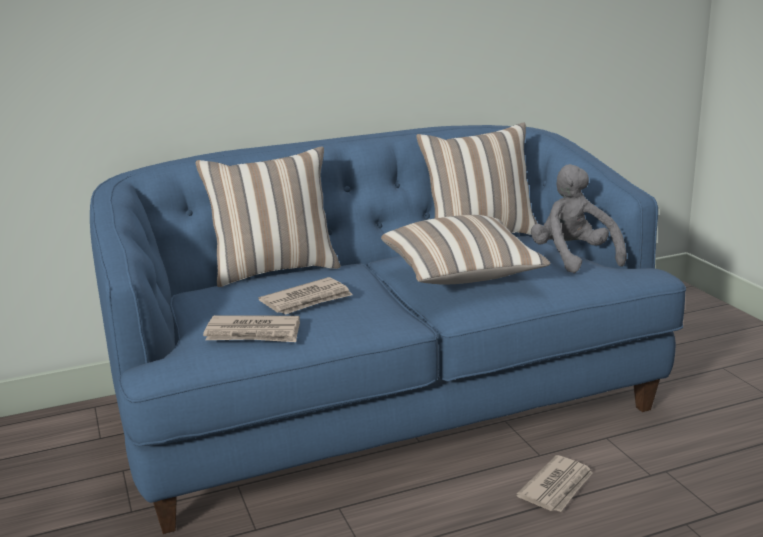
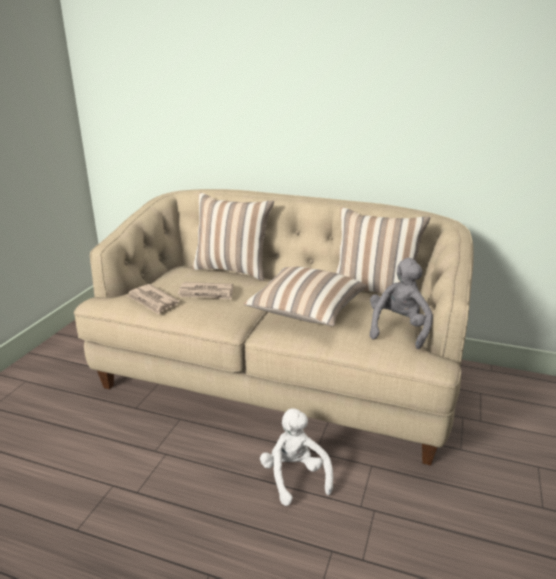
camera: 40 degrees right, 5 degrees up
blue sofa [90,125,686,534] -> beige sofa [74,189,474,465]
newspaper [516,455,593,512] -> white plush toy [260,408,333,506]

